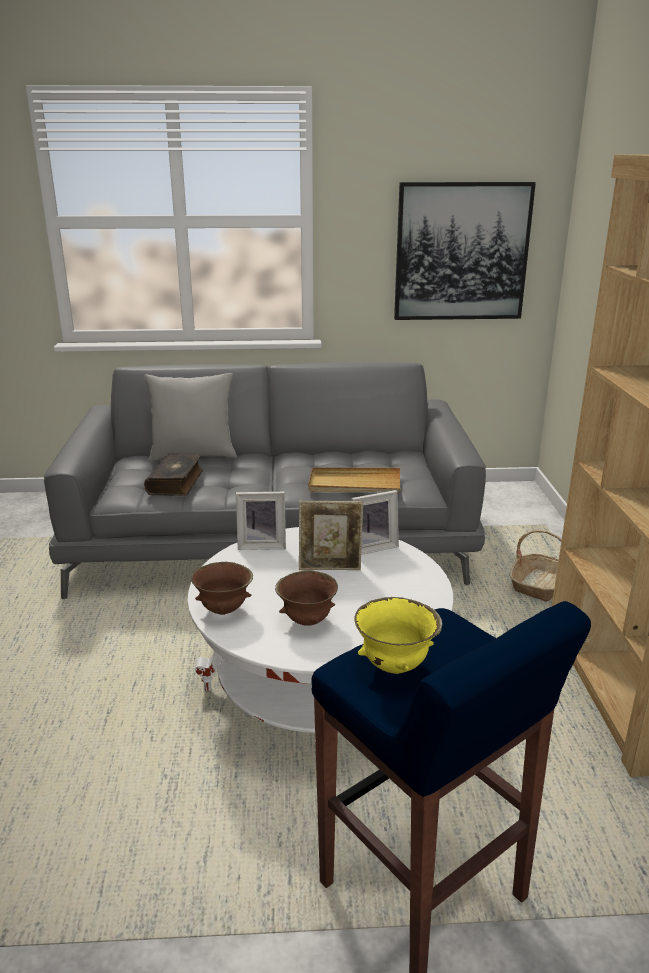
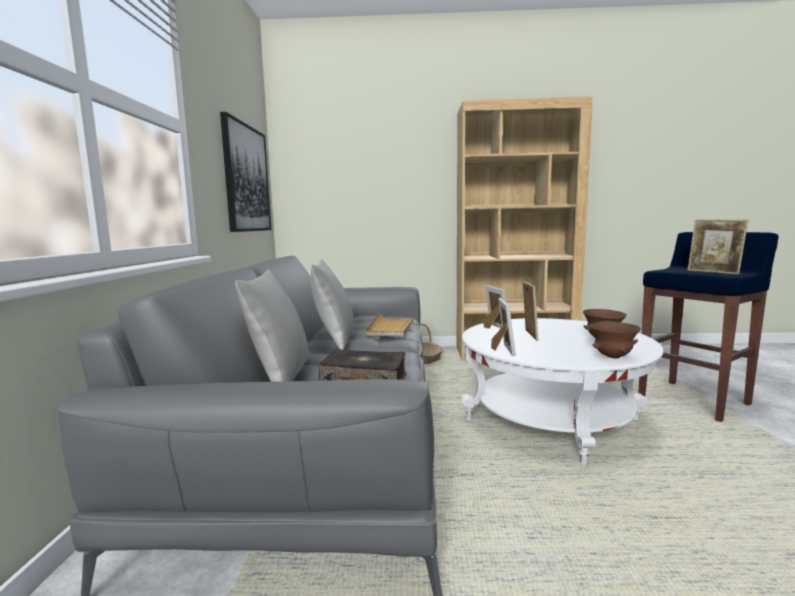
camera: 85 degrees left, 15 degrees down
yellow bowl [355,597,442,674] -> picture frame [687,219,748,275]
none -> grey pillow [310,259,353,350]

